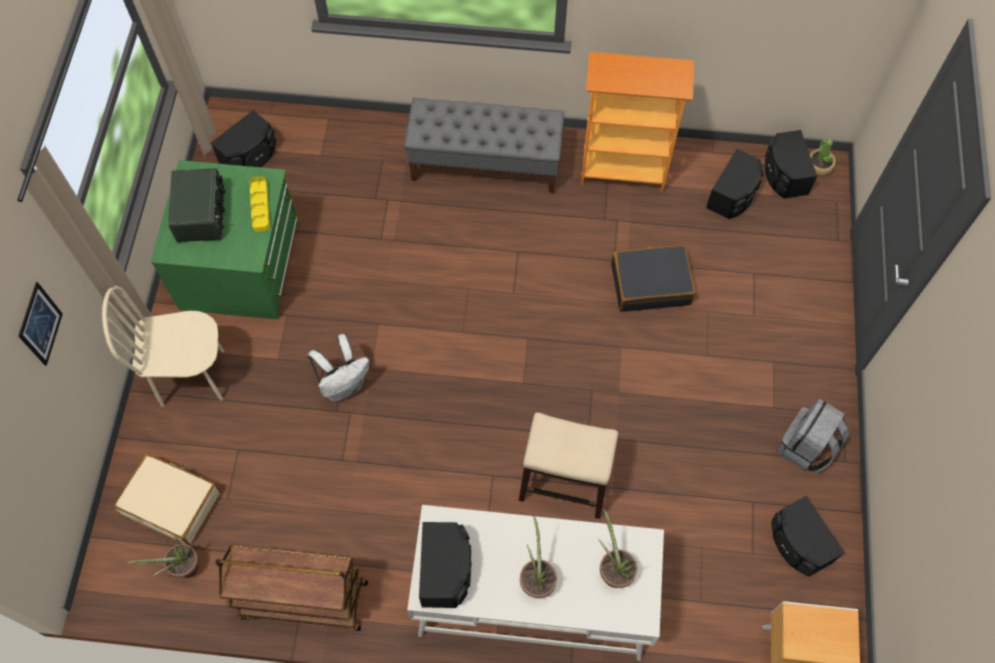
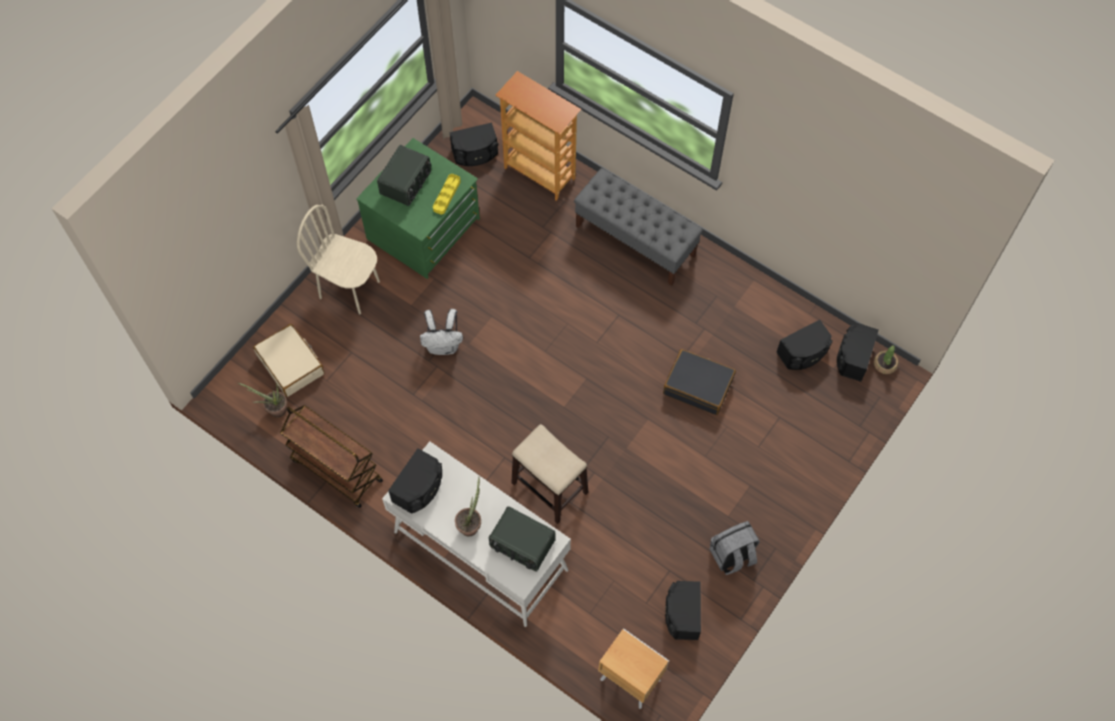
camera: 30 degrees right, 0 degrees up
picture [18,282,63,366] -> none
bookcase [581,52,694,192] -> bookcase moved to [496,71,581,201]
potted plant [599,509,637,588] -> radio [489,506,555,572]

